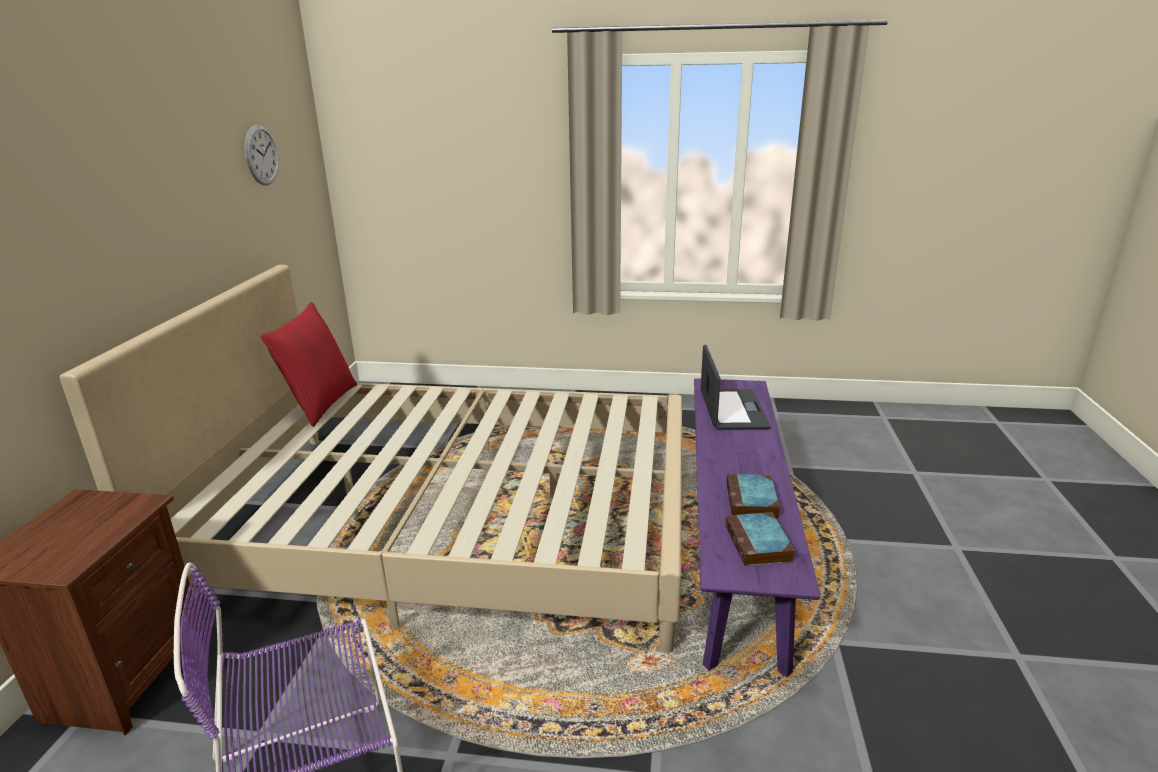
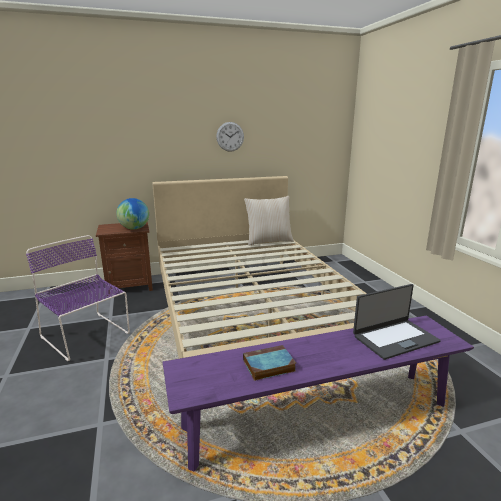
camera: 65 degrees right, 5 degrees down
wall clock [245,124,279,185] -> wall clock moved to [216,122,244,152]
red pillow [260,302,357,427] -> beige pillow [244,196,294,246]
book [725,512,795,566] -> none
none -> globe [116,198,149,230]

